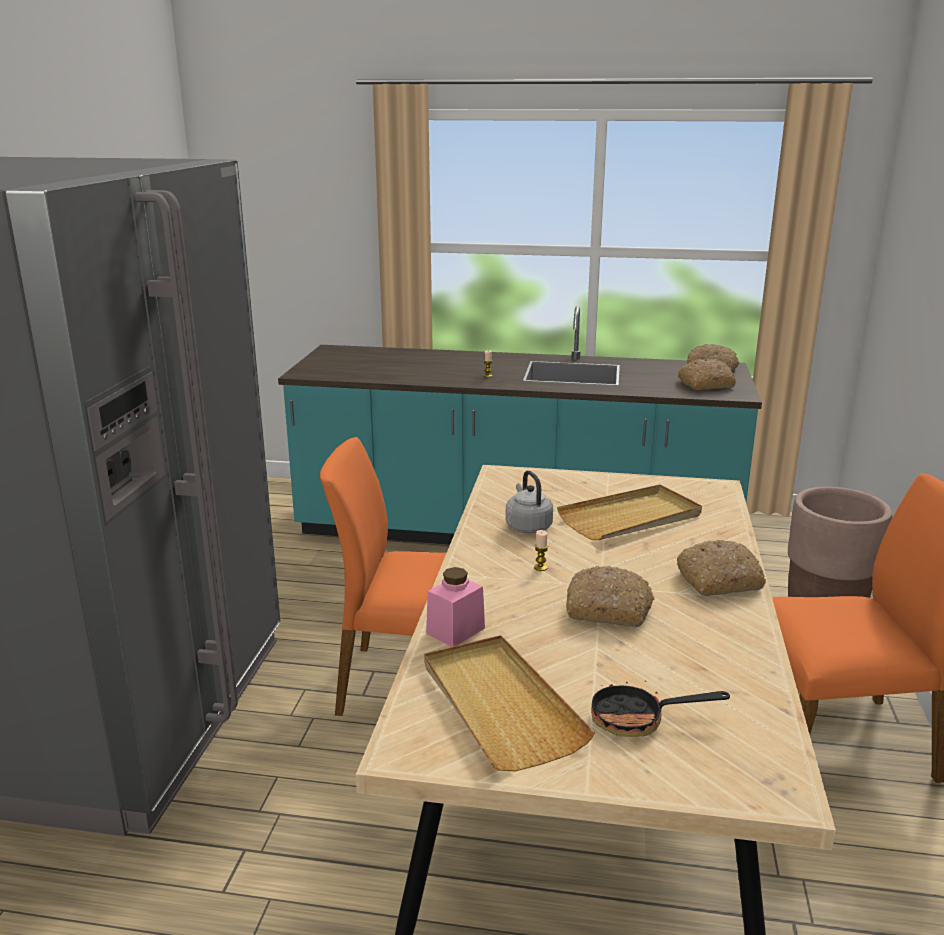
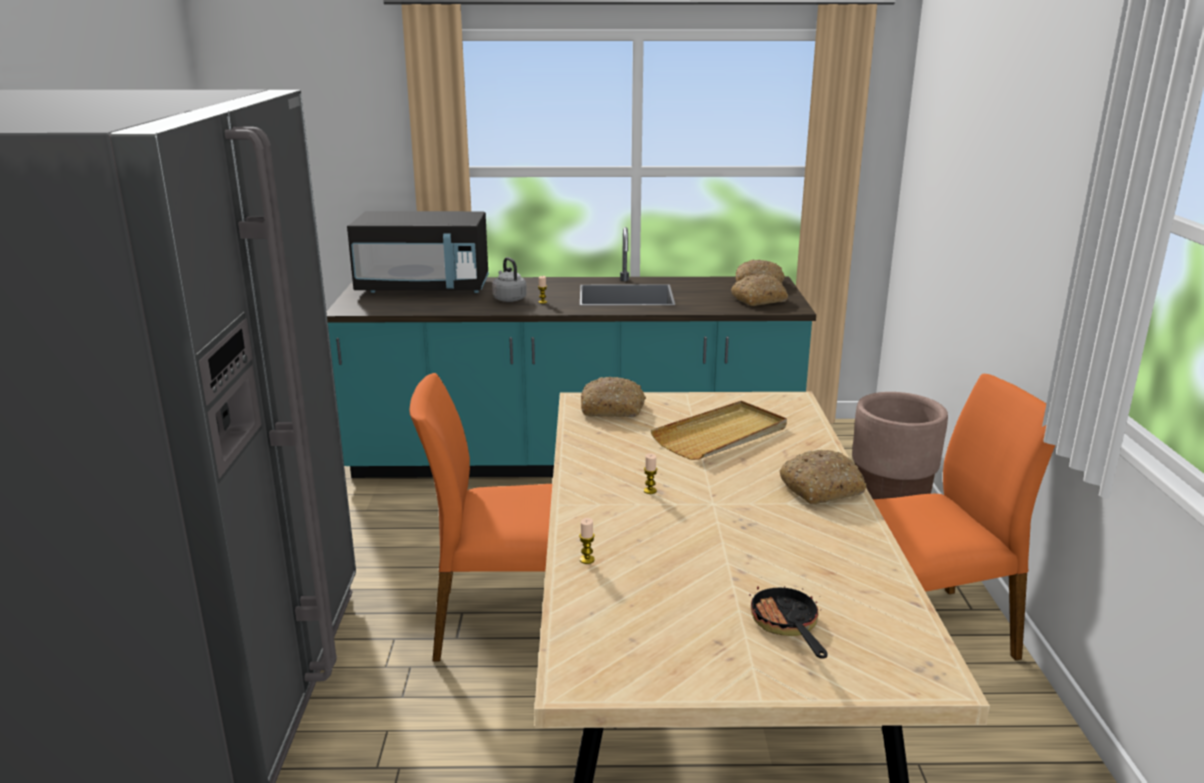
camera: 10 degrees left, 0 degrees up
beige tray [424,635,595,772] -> none
pink jar [426,567,485,647] -> candle [579,518,595,564]
grey kettle [505,470,553,534] -> grey kettle moved to [492,257,527,302]
bread [567,566,654,627] -> bread moved to [581,377,646,417]
frying pan [591,672,730,737] -> frying pan turned 90 degrees clockwise [749,577,827,659]
none -> black microwave [347,211,489,293]

